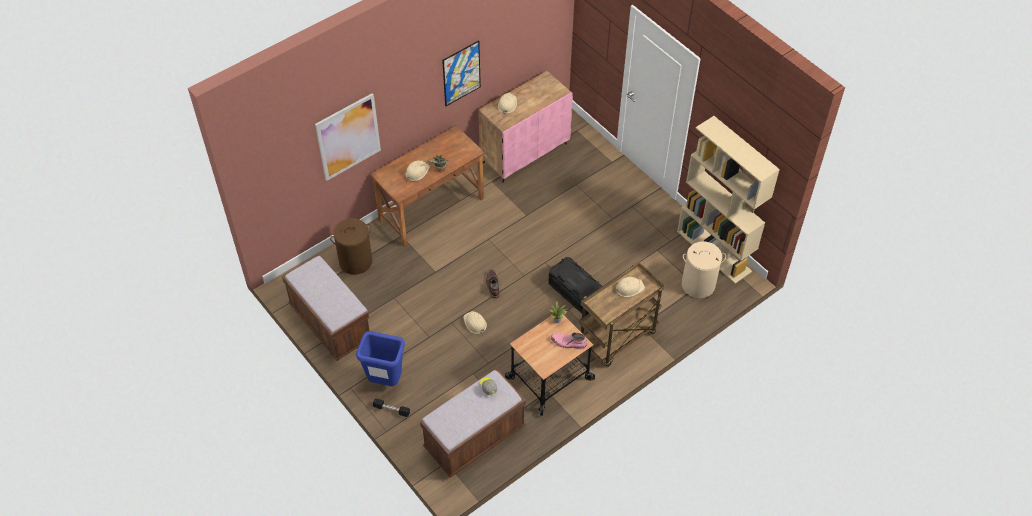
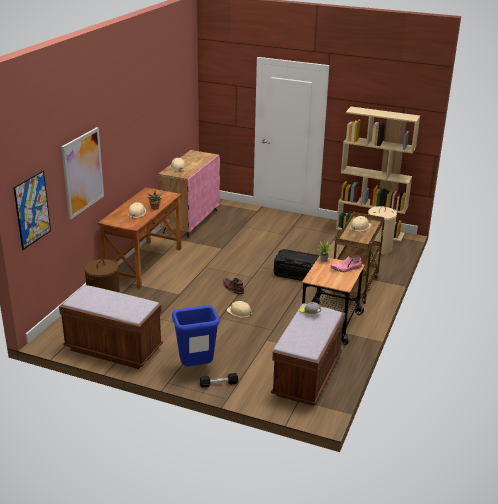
camera: 30 degrees left, 25 degrees down
picture [442,40,481,106] -> picture moved to [13,171,51,250]

